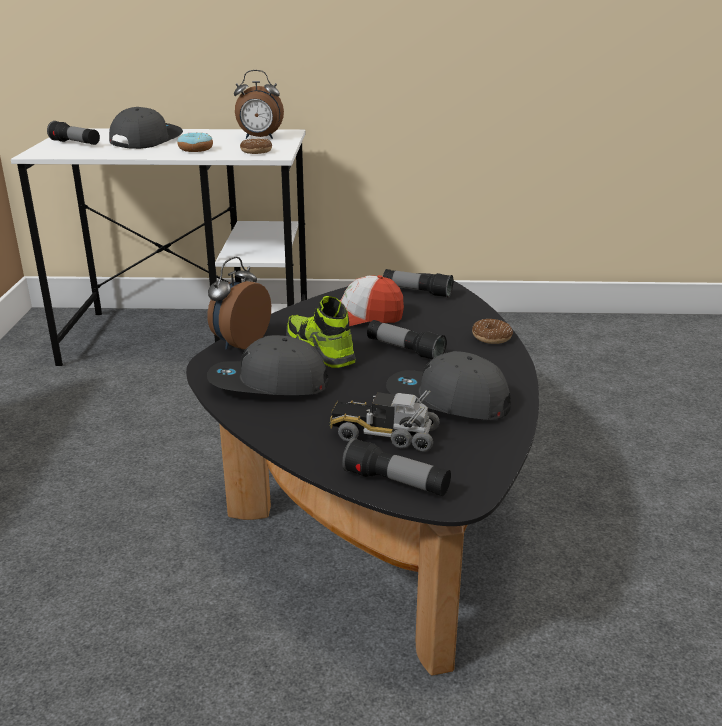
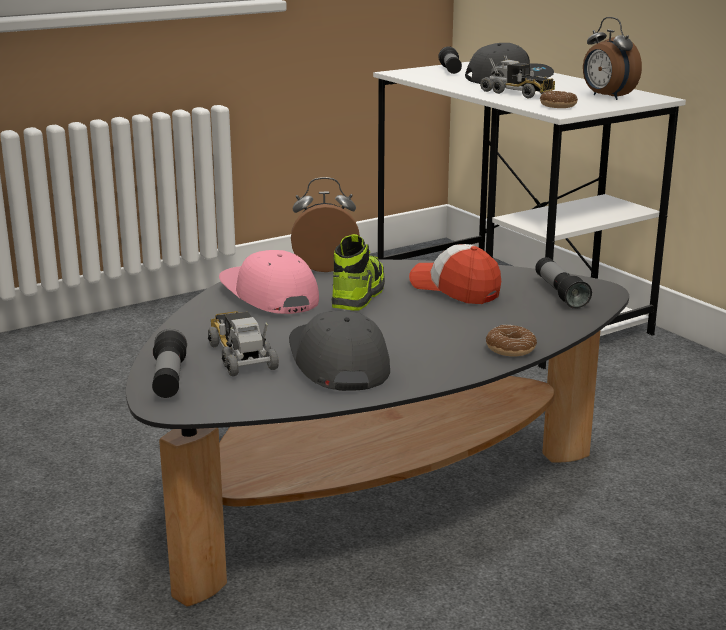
camera: 55 degrees right, 5 degrees down
donut [177,133,213,152] -> toy truck [480,55,555,98]
grey cap [207,335,329,395] -> pink cap [219,250,319,314]
flashlight [367,320,447,359] -> none

